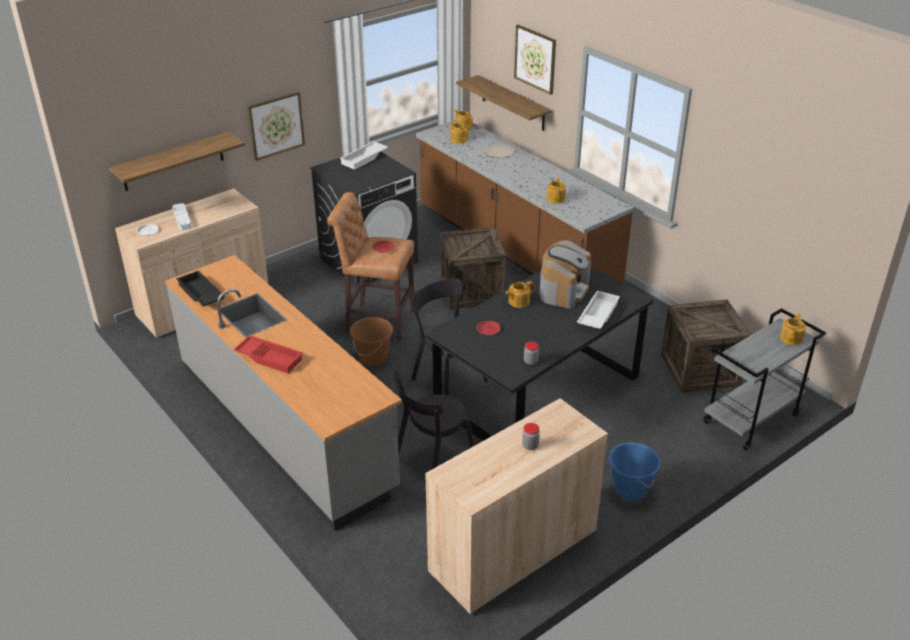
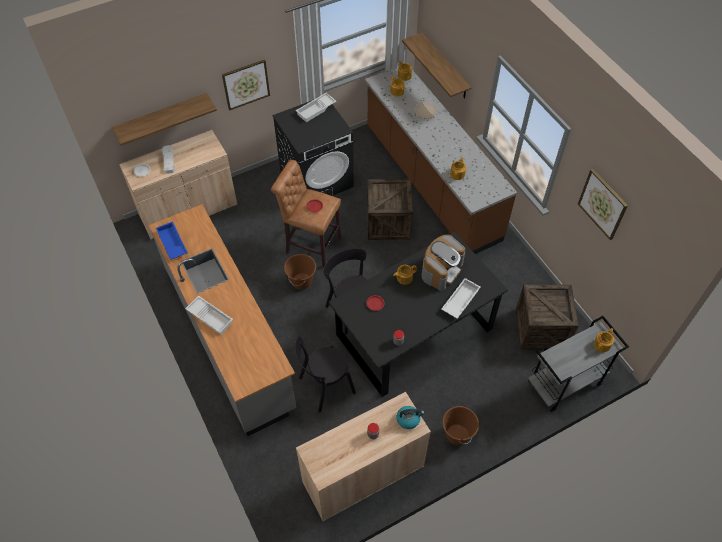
camera: 10 degrees right, 20 degrees up
black tray [176,270,225,307] -> blue tray [156,221,188,260]
red tray [233,335,303,373] -> white tray [185,295,233,335]
picture [514,25,556,95] -> picture moved to [578,169,628,240]
blue bucket [609,443,660,501] -> brown bucket [442,406,479,445]
none -> kettle [397,406,424,429]

